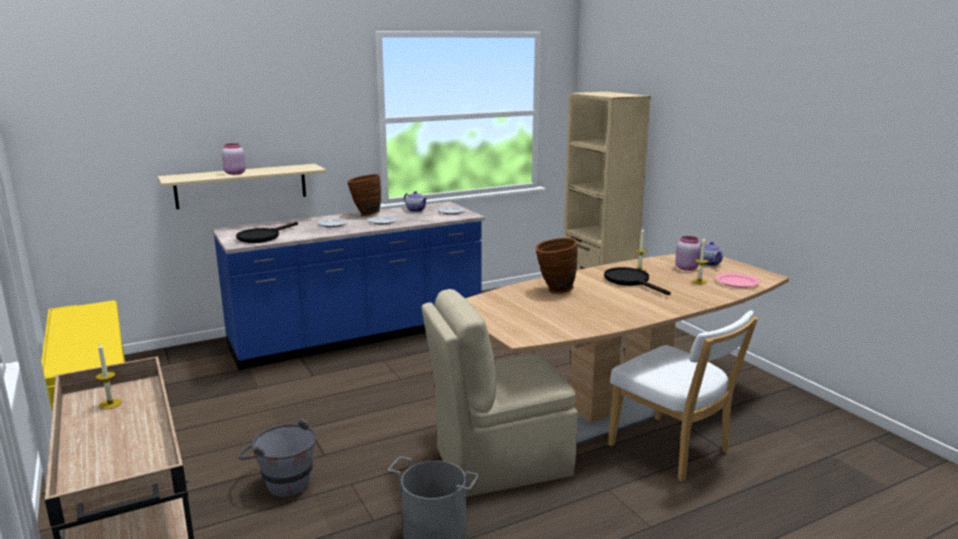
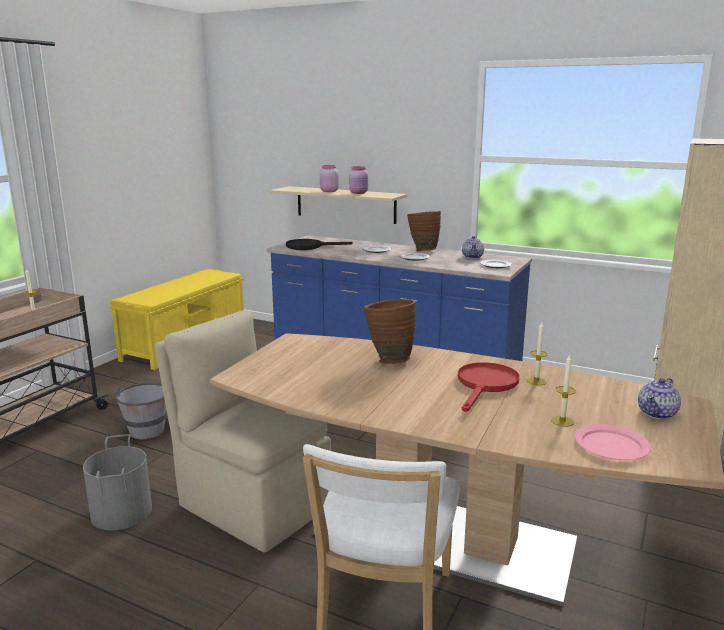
camera: 55 degrees right, 0 degrees up
black frying pan [604,267,671,295] -> red frying pan [458,362,520,412]
pink jar [675,236,701,271] -> pink jar moved to [349,166,368,194]

